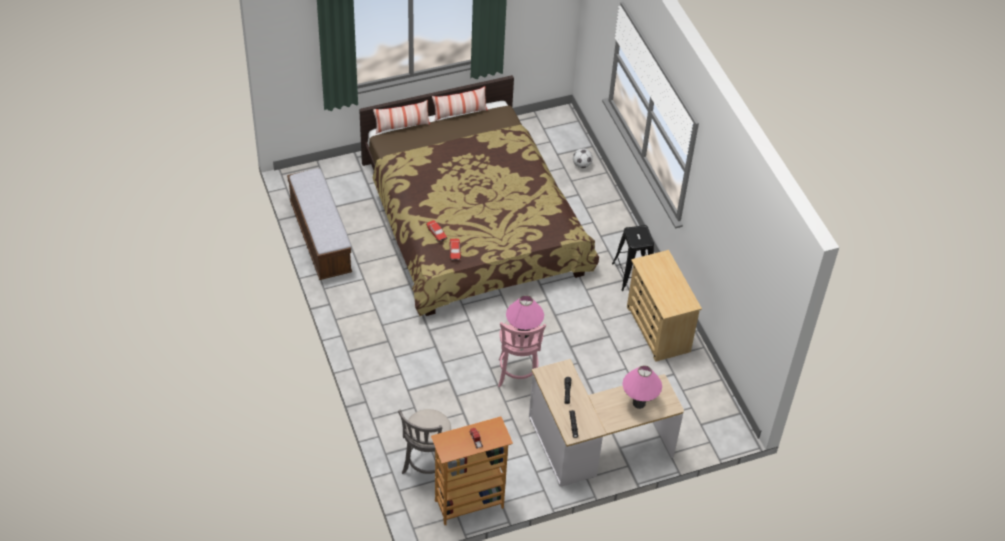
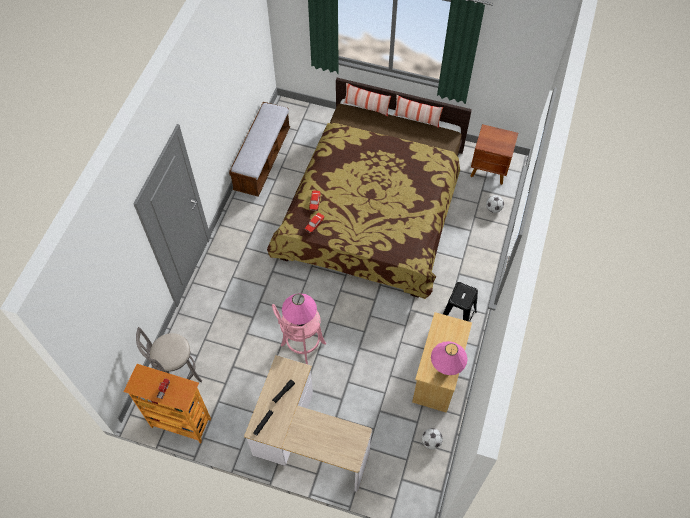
camera: 40 degrees right, 10 degrees up
pink table lamp [623,365,662,409] -> pink table lamp moved to [431,341,468,375]
none -> football [422,428,443,450]
none -> brown nightstand [471,124,518,185]

